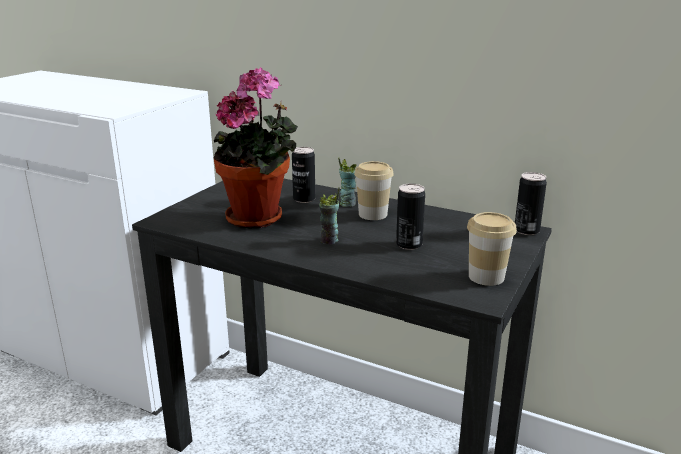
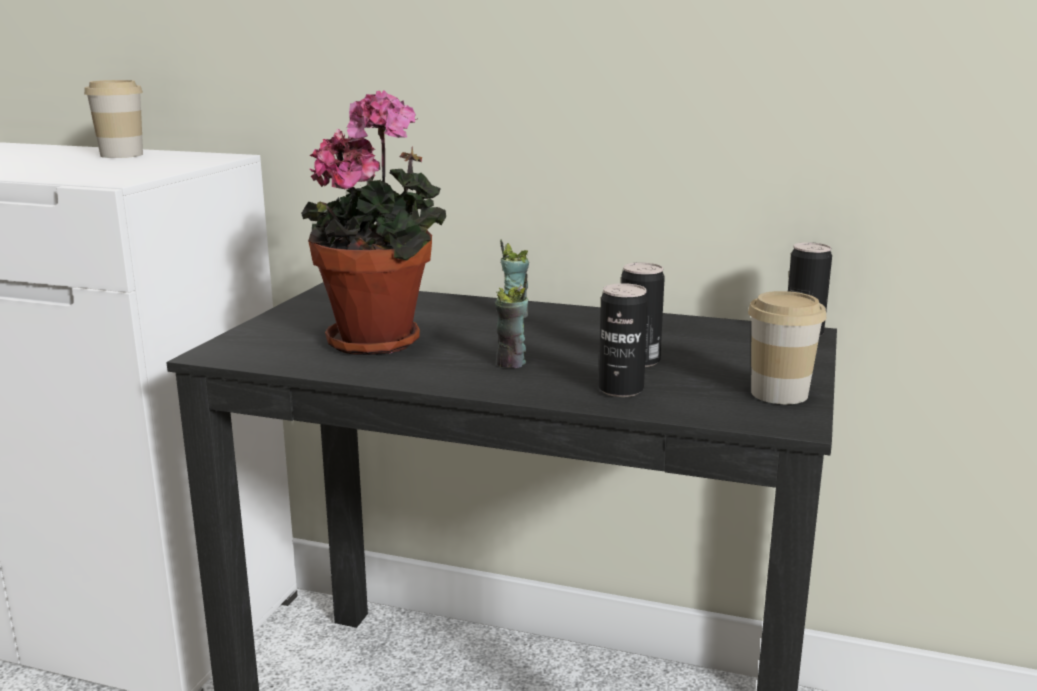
camera: 10 degrees left, 5 degrees down
can [292,147,315,203] -> can moved to [599,283,648,397]
cup [354,161,394,220] -> cup moved to [84,80,143,158]

